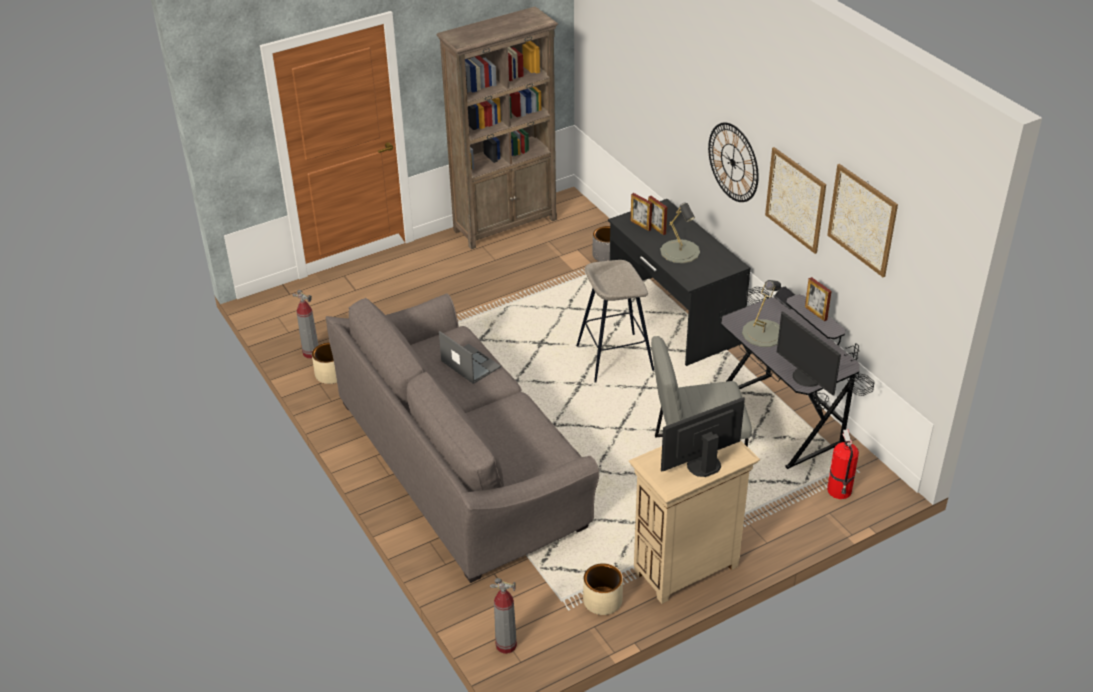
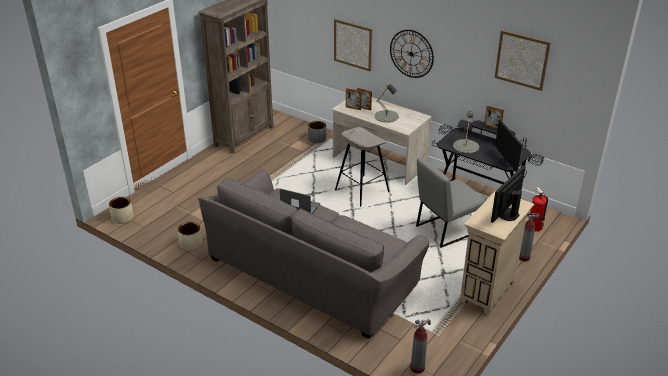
camera: 25 degrees left, 5 degrees down
fire extinguisher [292,290,318,358] -> fire extinguisher moved to [519,212,540,261]
beige planter [583,563,623,615] -> beige planter moved to [109,197,134,224]
black desk [608,199,750,366] -> beige desk [332,97,432,185]
picture [765,147,826,254] -> picture moved to [334,19,372,72]
monitor [777,312,841,396] -> monitor turned 45 degrees clockwise [495,119,522,172]

